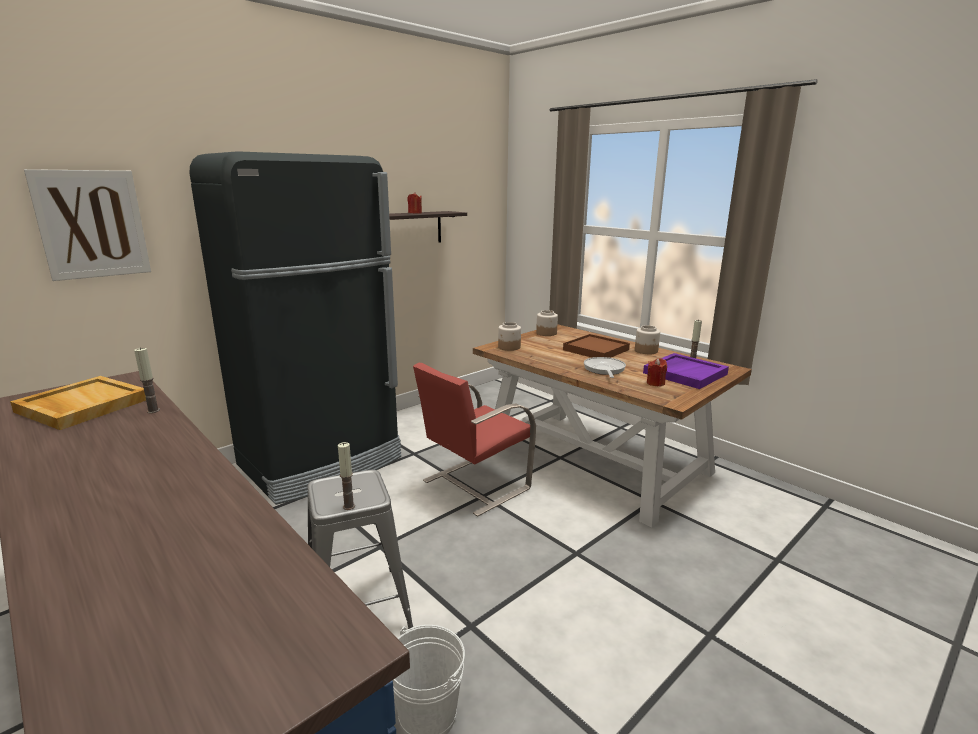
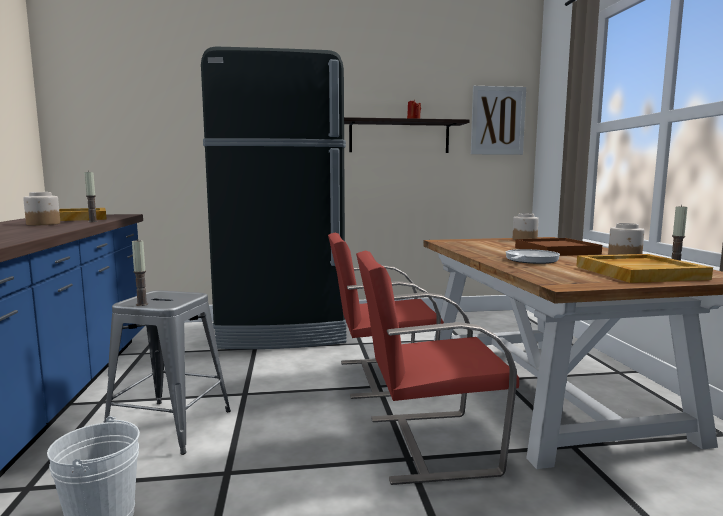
camera: 35 degrees right, 10 degrees down
picture [24,169,151,281] -> picture moved to [471,86,526,155]
jar [498,322,521,351] -> jar moved to [23,192,60,225]
purple tray [643,353,729,389] -> beige tray [576,254,713,283]
red candle [647,358,667,387] -> none
none -> red chair [356,251,519,485]

